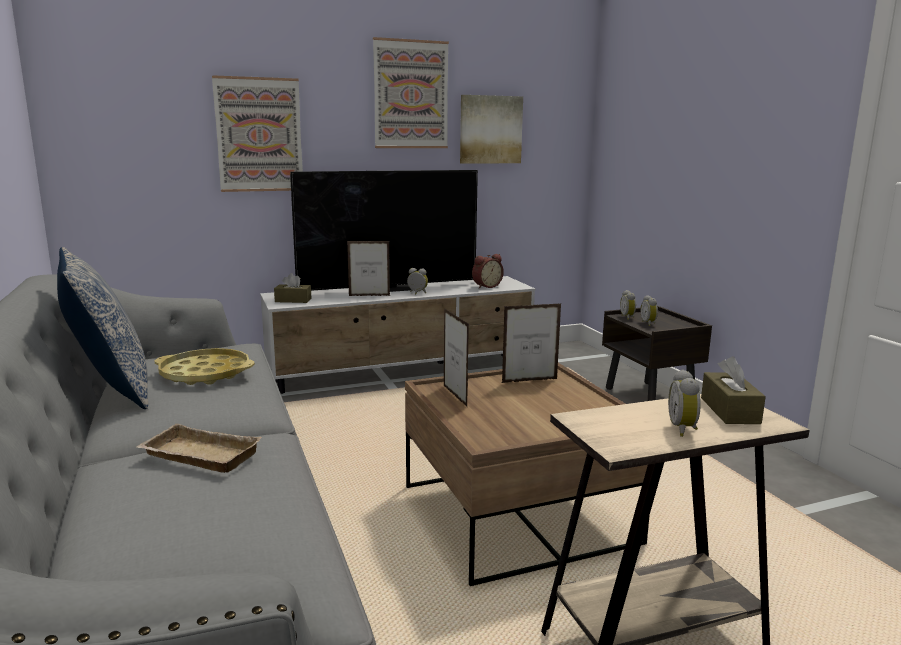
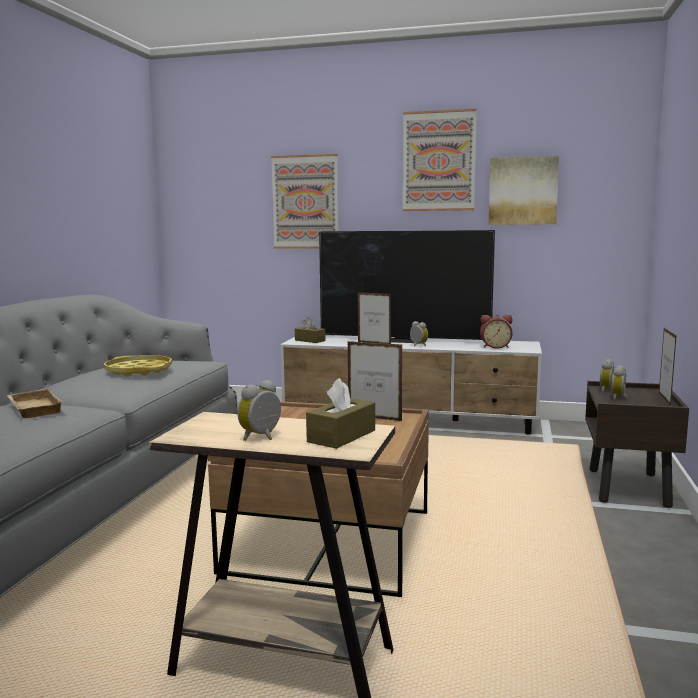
camera: 35 degrees right, 5 degrees down
pillow [57,247,148,409] -> none
picture frame [444,308,469,406] -> picture frame moved to [659,328,677,406]

